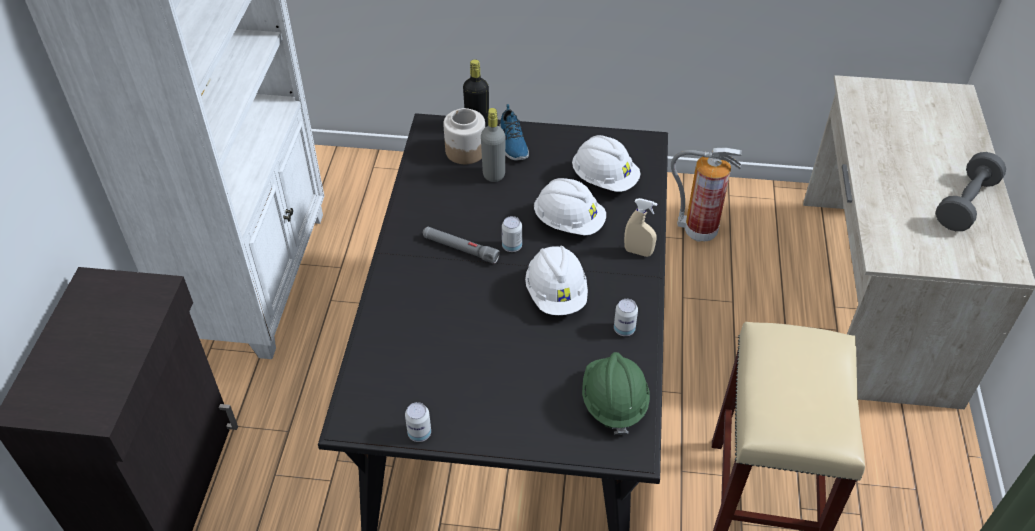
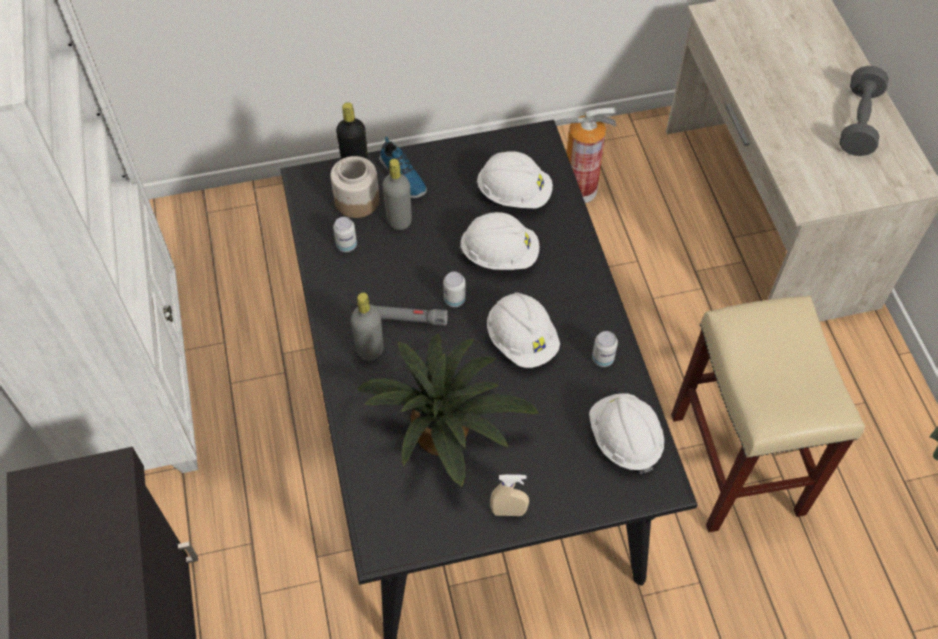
camera: 20 degrees left, 10 degrees up
can [405,402,431,442] -> can moved to [333,217,357,252]
green hard hat [582,352,650,435] -> white hard hat [589,393,664,474]
beige spray bottle [624,198,657,257] -> beige spray bottle moved to [490,475,529,516]
none -> grey bottle [351,293,384,361]
none -> potted plant [357,334,539,487]

